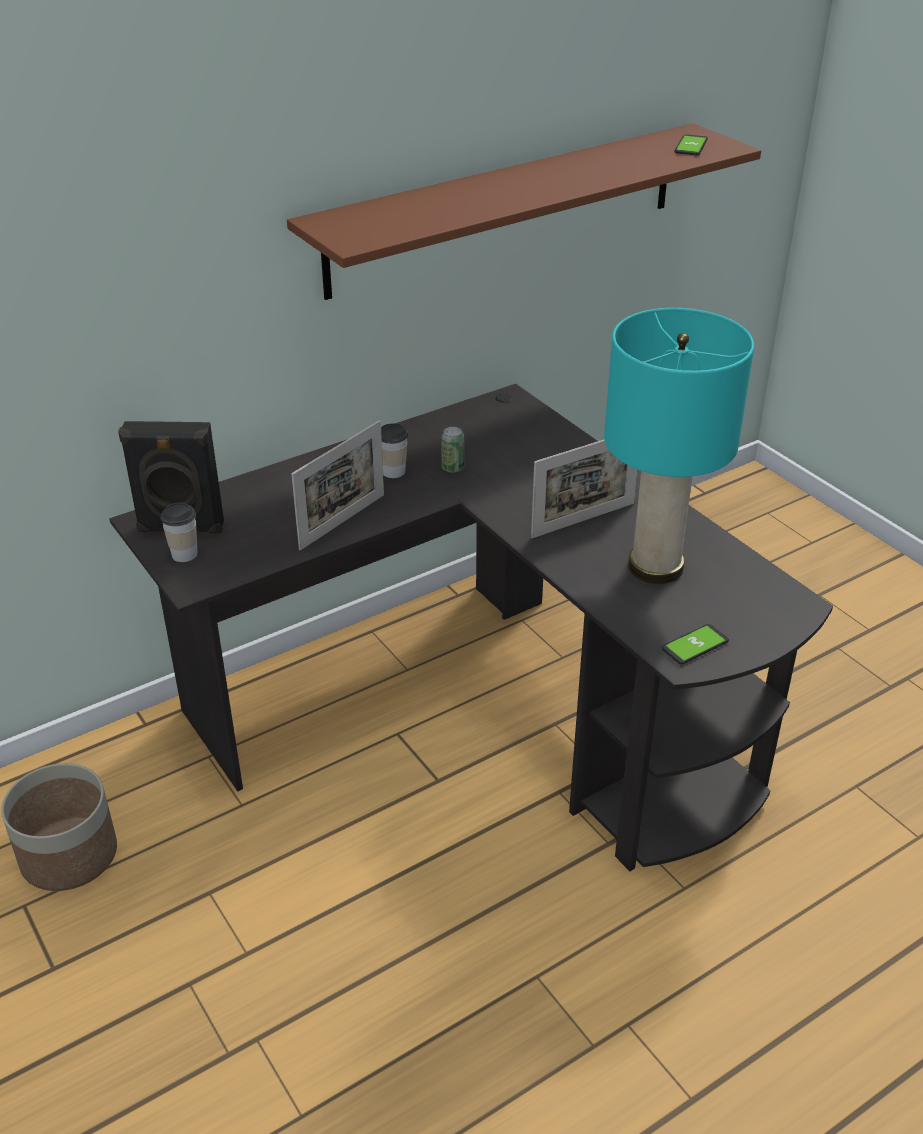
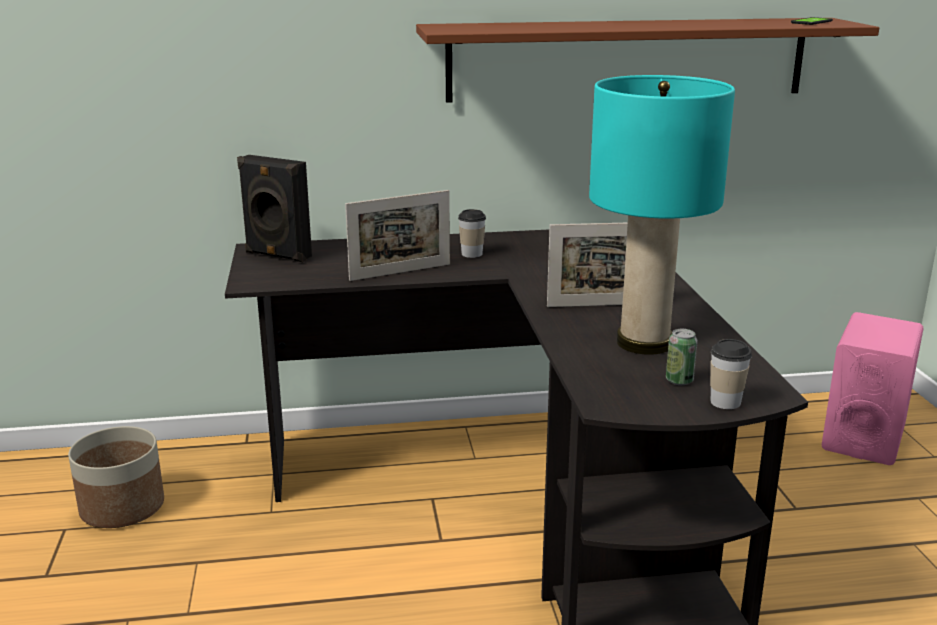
camera: 25 degrees right, 15 degrees down
cup [161,503,198,562] -> cup moved to [710,339,752,409]
can [441,427,464,473] -> can moved to [666,329,698,385]
phone [661,624,729,664] -> none
none -> pink speaker [822,312,924,465]

